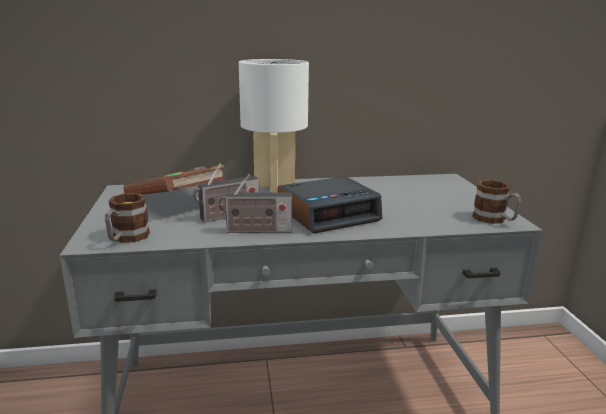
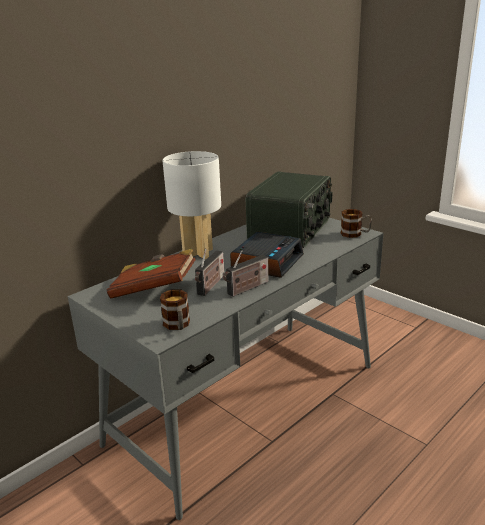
camera: 35 degrees left, 5 degrees up
none -> radio [246,171,332,248]

